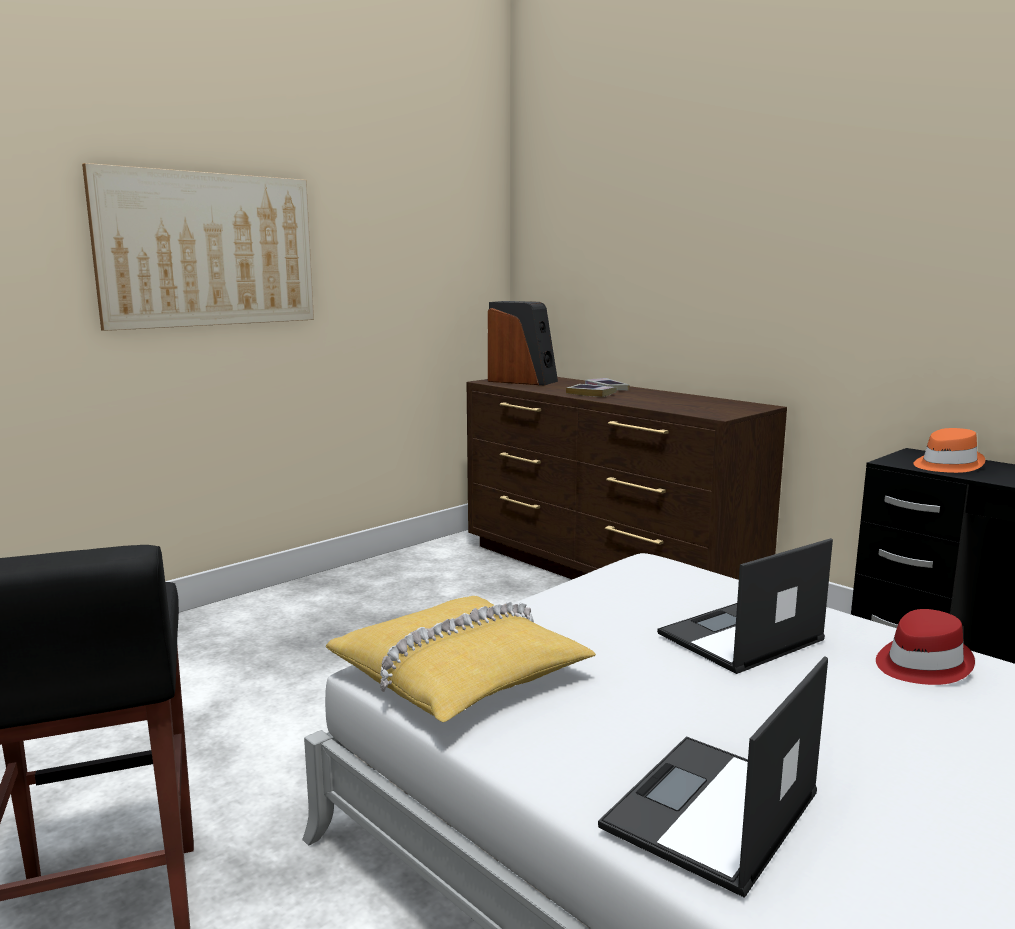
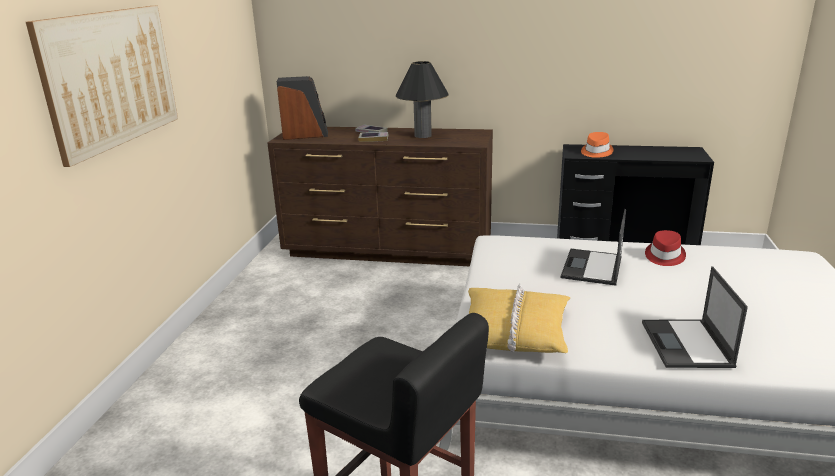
camera: 35 degrees left, 10 degrees up
none -> black table lamp [396,61,448,138]

